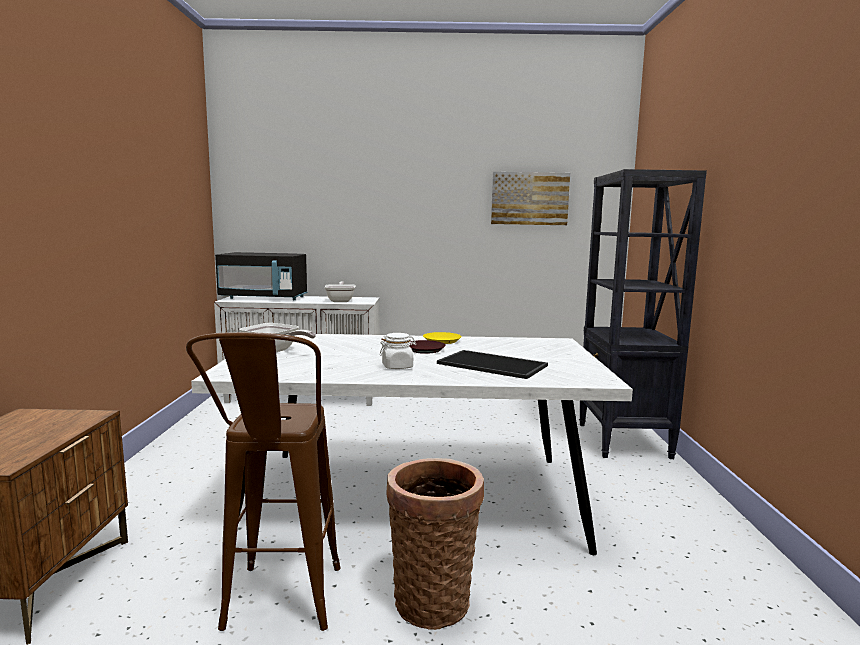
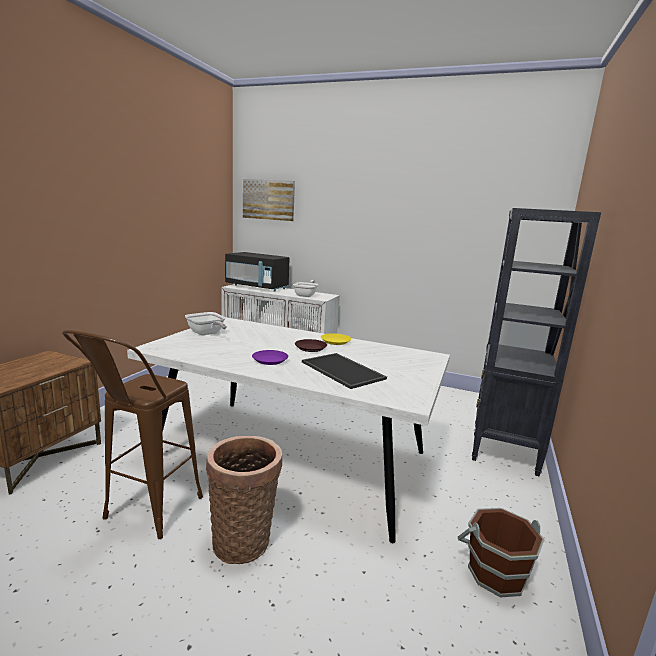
camera: 20 degrees right, 5 degrees up
white jar [379,333,416,369] -> purple plate [252,350,288,365]
picture [491,172,570,225] -> picture moved to [243,179,295,221]
none -> brown bucket [458,508,545,598]

